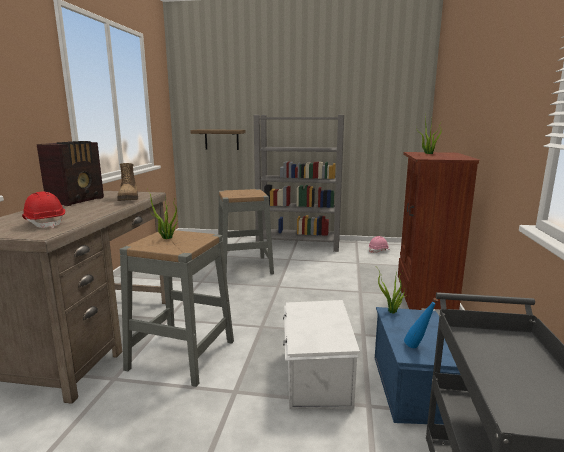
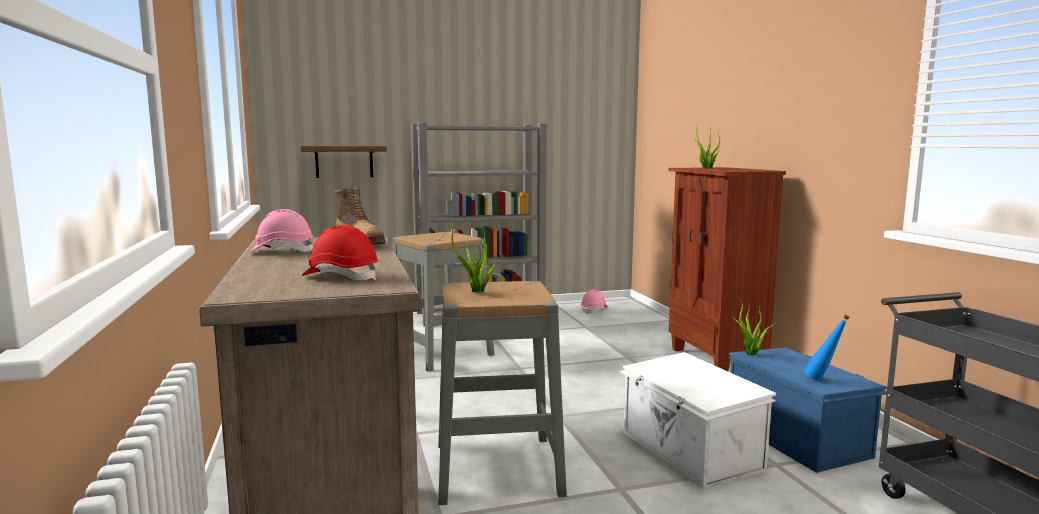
camera: 25 degrees left, 5 degrees down
radio [37,141,104,206] -> pink hard hat [248,209,314,253]

